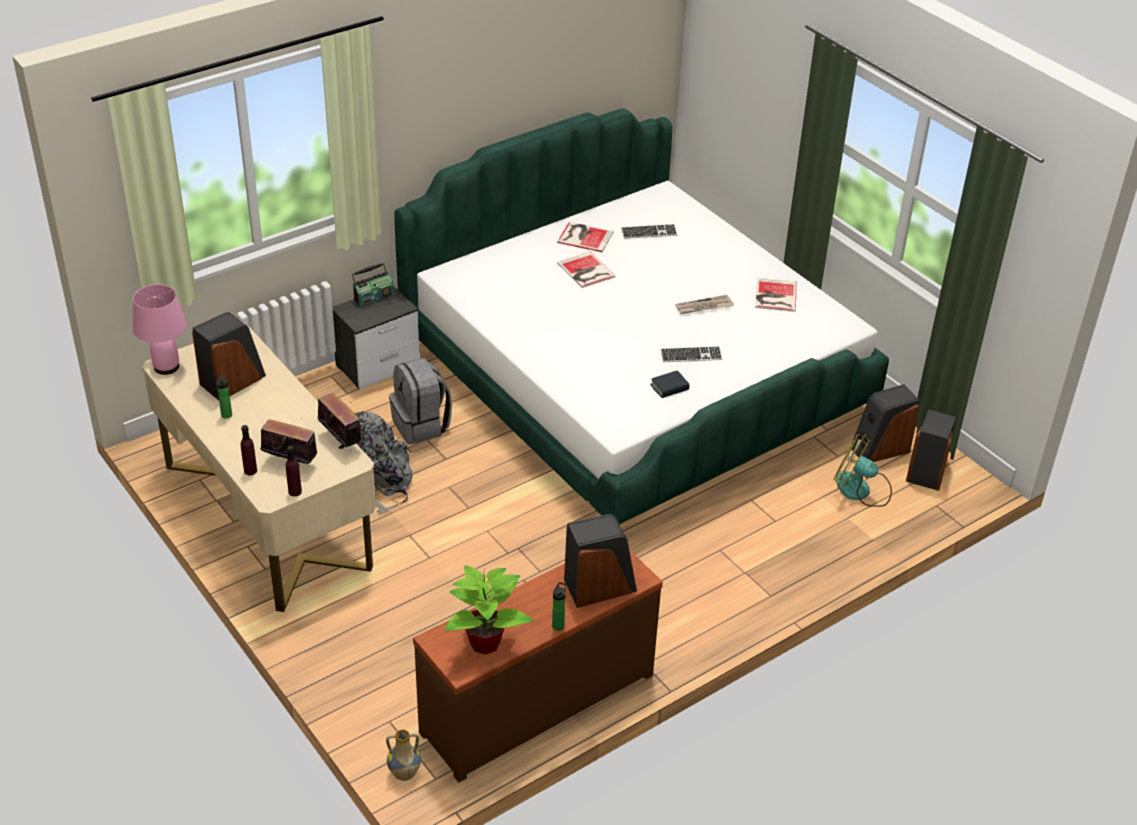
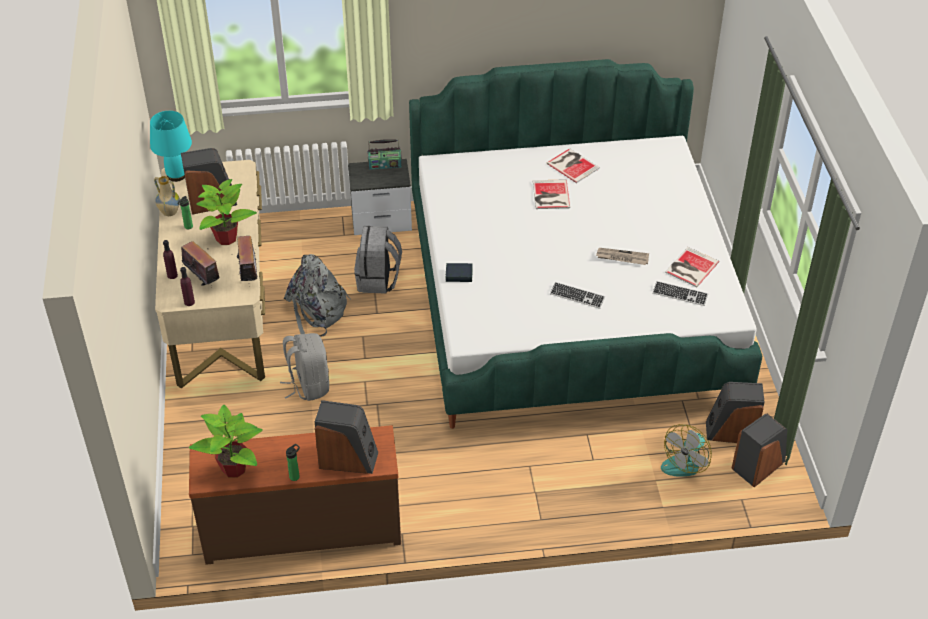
camera: 30 degrees right, 5 degrees up
pink table lamp [133,284,186,375] -> turquoise table lamp [150,111,192,182]
vase [386,729,421,781] -> vase moved to [154,176,180,216]
keyboard [621,224,677,239] -> keyboard moved to [653,281,708,306]
book [650,370,689,398] -> book moved to [446,263,473,282]
fan [834,434,892,507] -> fan turned 105 degrees counterclockwise [661,424,712,477]
none -> potted plant [196,179,257,245]
none -> grey backpack [280,333,329,401]

